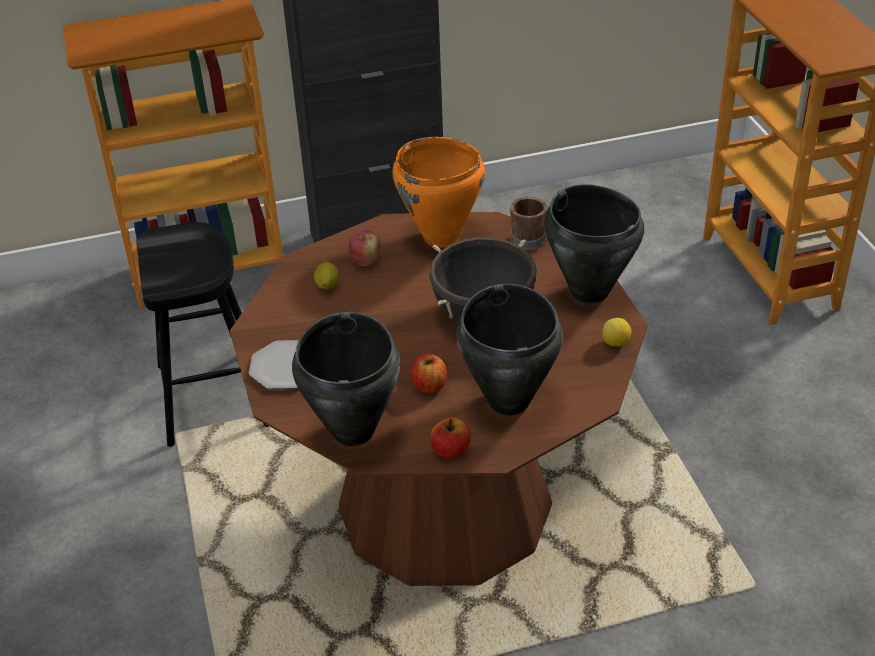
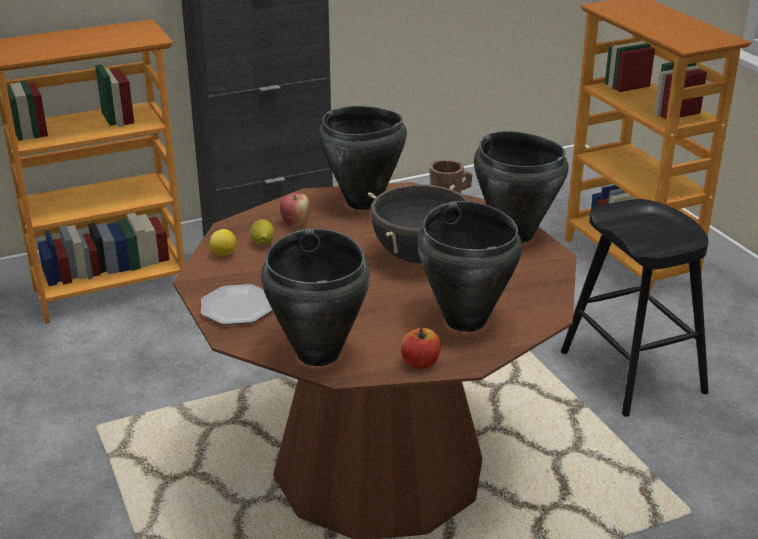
camera: 10 degrees left, 10 degrees down
black stool [136,222,269,447] -> black stool moved to [561,199,709,417]
orange cooking pot [392,137,485,247] -> black cooking pot [319,106,407,210]
apple [411,354,447,393] -> none
lemon [602,318,632,346] -> lemon moved to [210,229,237,256]

